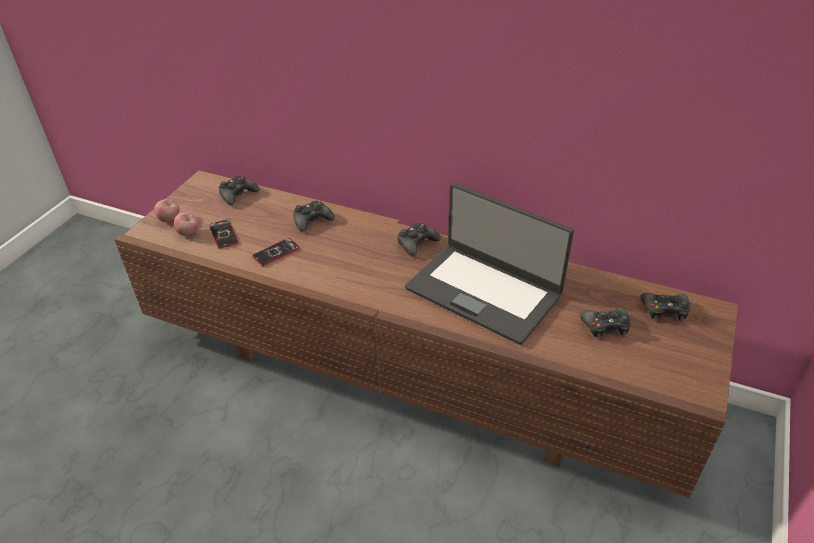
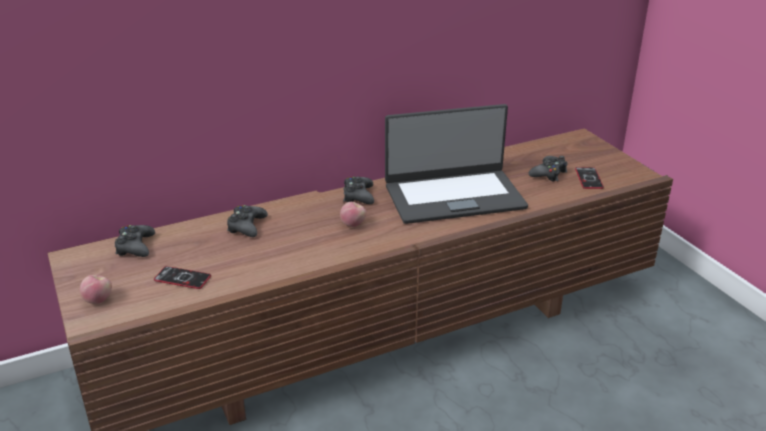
camera: 50 degrees left, 10 degrees down
apple [174,213,199,236] -> apple moved to [340,202,367,227]
phone [252,238,300,266] -> phone moved to [575,167,604,189]
black game controller [640,293,690,322] -> none

